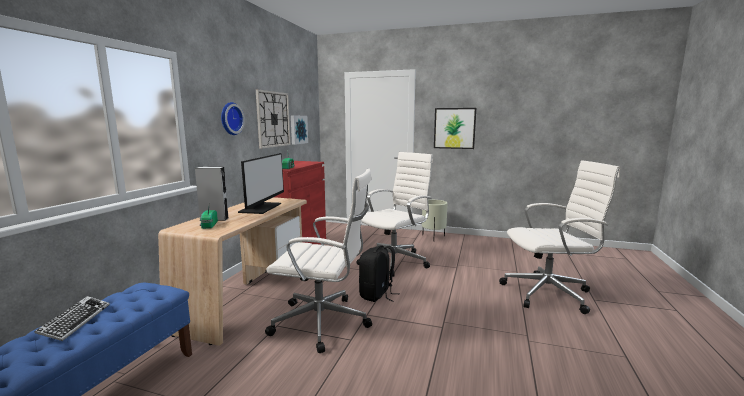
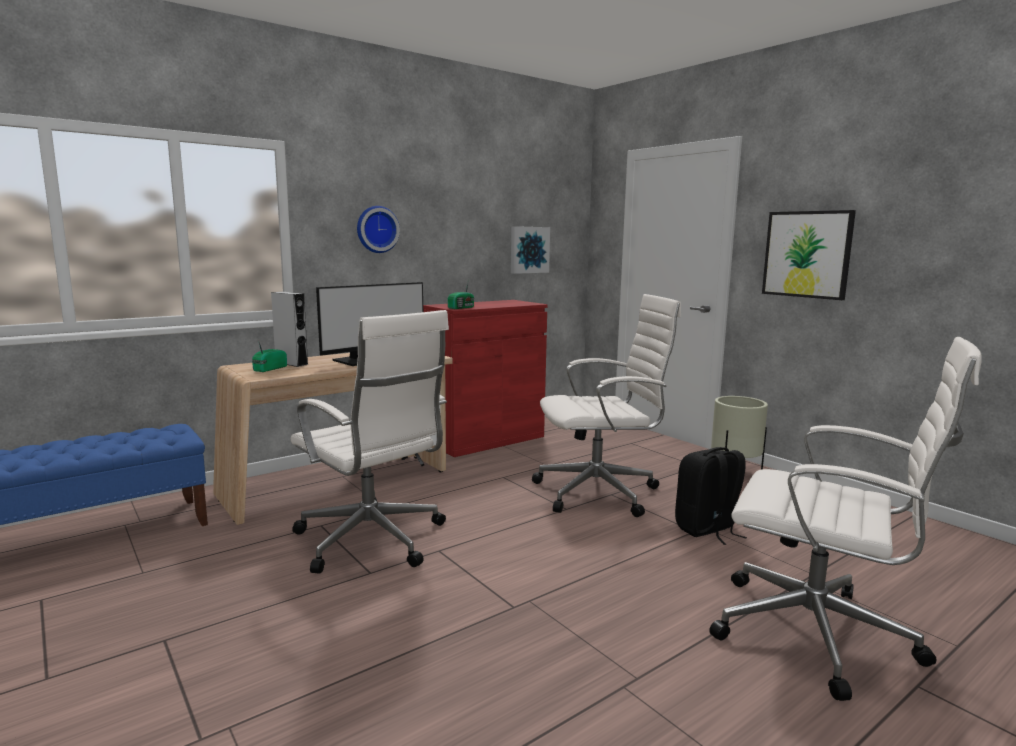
camera: 35 degrees right, 0 degrees up
keyboard [34,296,110,341] -> none
wall clock [256,90,290,149] -> none
black backpack [359,245,399,302] -> black backpack moved to [675,447,747,545]

